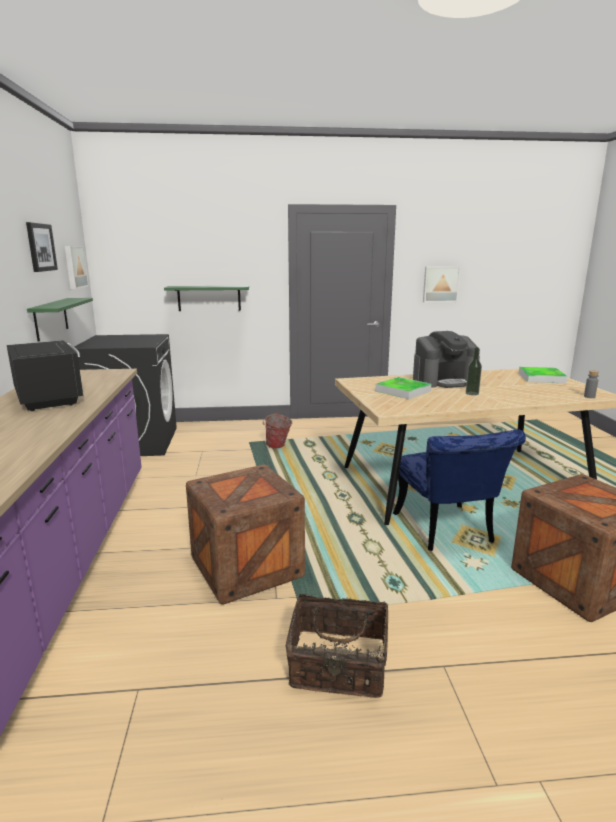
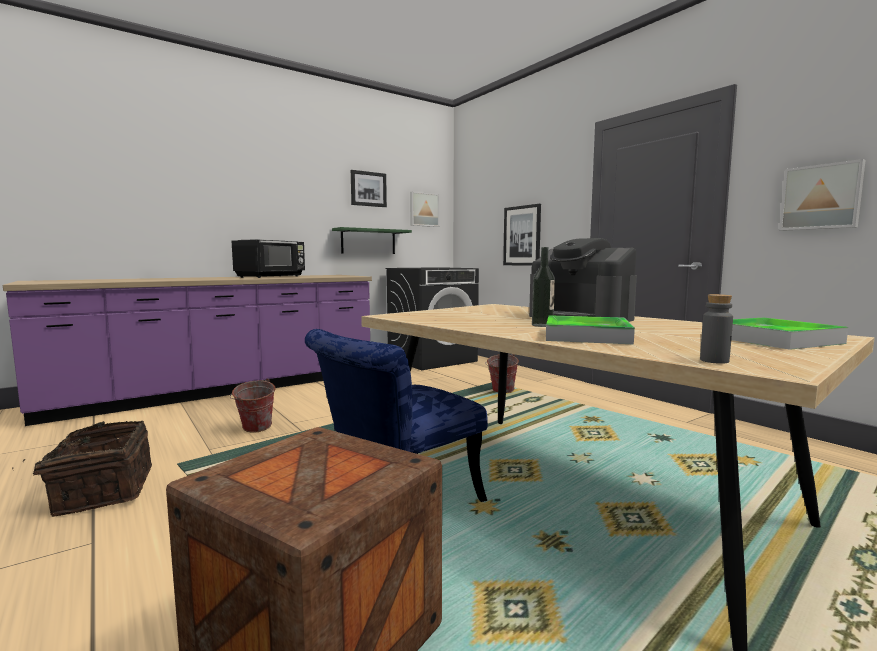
camera: 60 degrees right, 10 degrees down
green shelf [164,286,249,311] -> picture [503,204,541,266]
crate [186,465,305,605] -> bucket [230,379,275,433]
tray [375,377,431,399] -> tray moved to [546,315,635,344]

